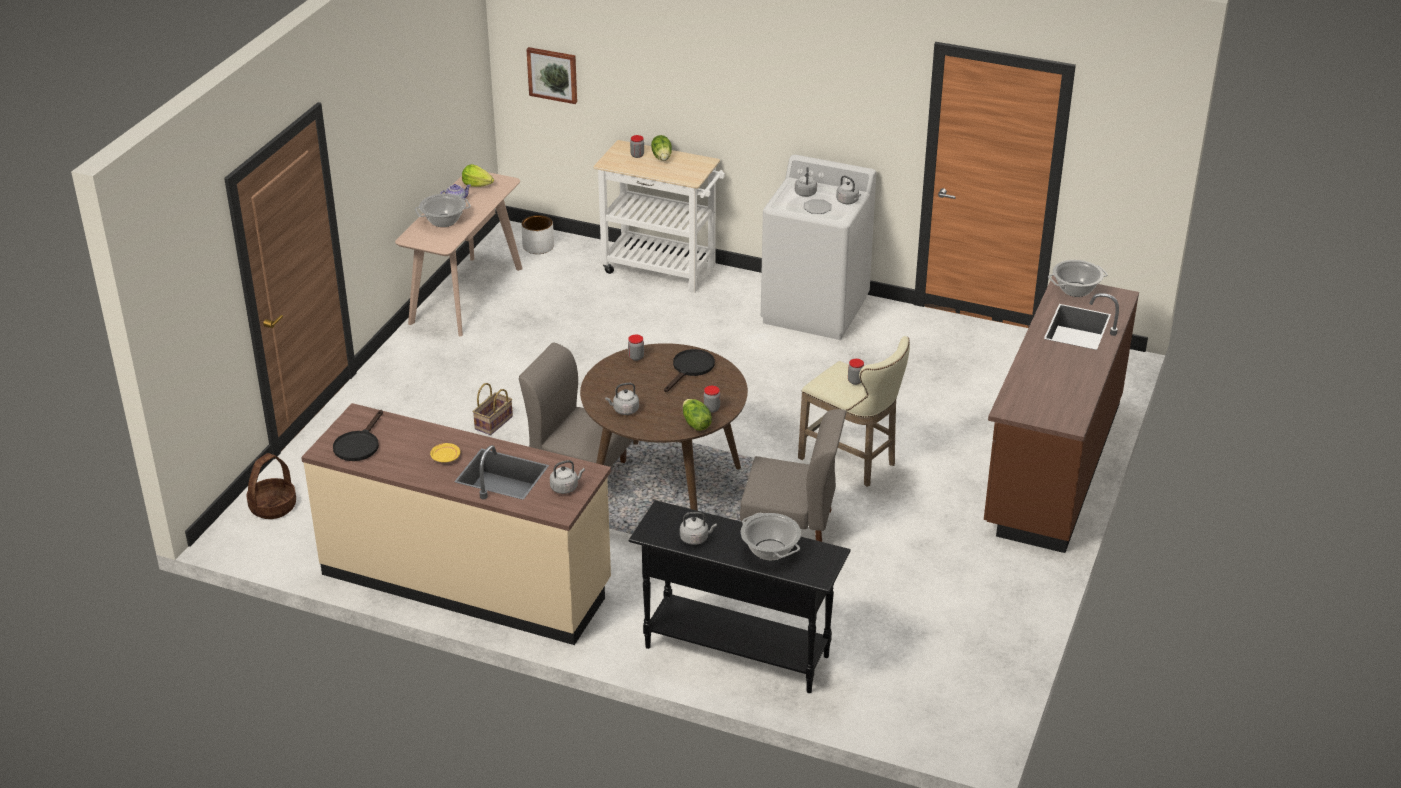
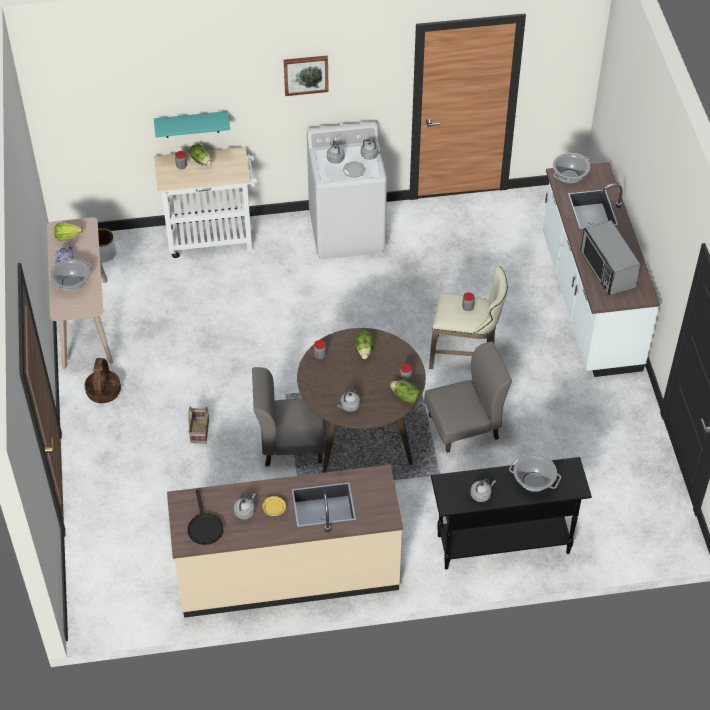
camera: 30 degrees left, 15 degrees up
basket [246,453,296,519] -> basket moved to [85,358,121,403]
picture [526,47,577,104] -> picture moved to [284,56,329,96]
grey kettle [550,460,585,494] -> grey kettle moved to [233,493,256,519]
black frying pan [664,349,715,392] -> lettuce [356,330,374,359]
brown counter [984,275,1139,553] -> white counter [543,162,660,377]
none -> turquoise shelf [154,111,230,138]
none -> microwave [580,220,641,295]

